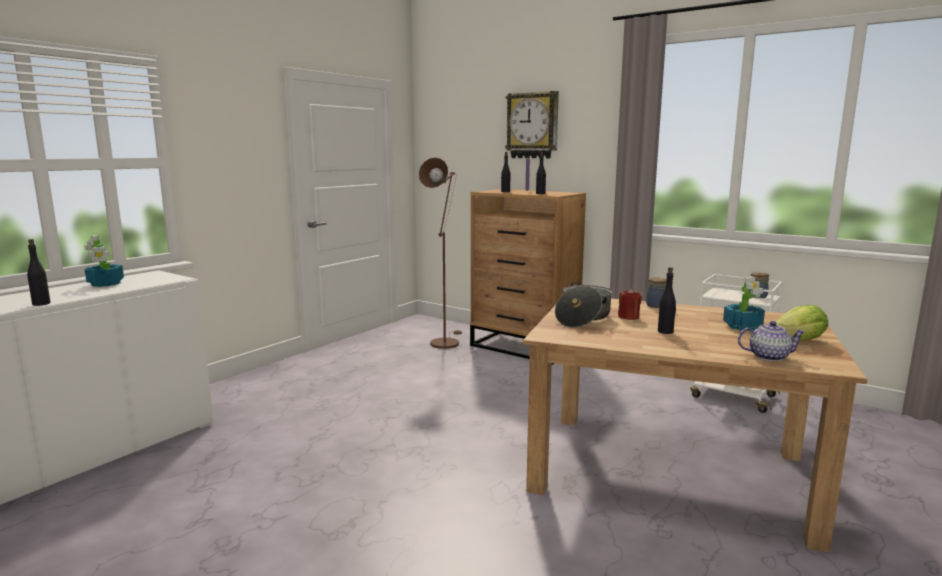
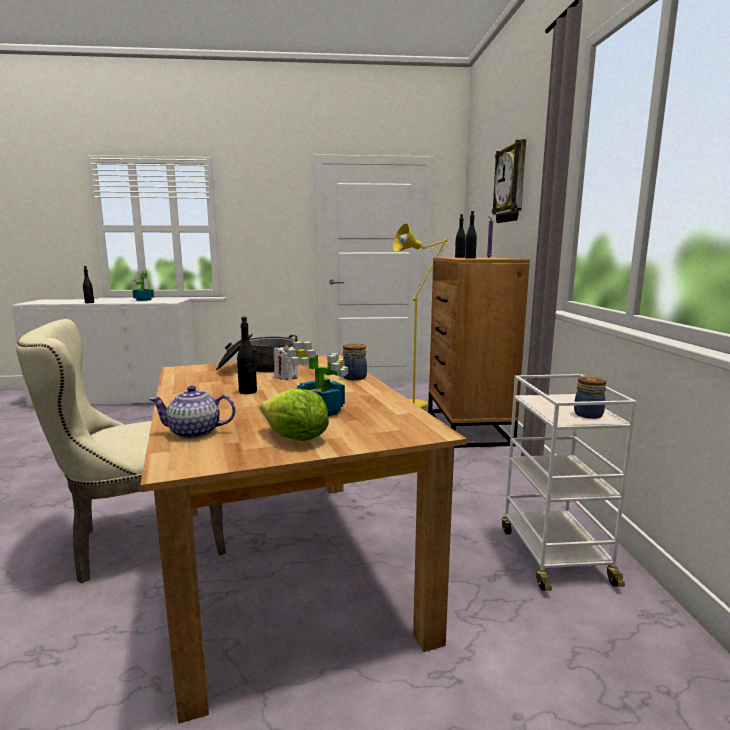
camera: 50 degrees right, 0 degrees up
brown floor lamp [419,158,462,349] -> yellow floor lamp [393,223,448,409]
red candle [618,288,642,320] -> white candle [274,344,298,380]
teapot [738,321,806,361] -> teapot turned 120 degrees clockwise [149,386,235,439]
none -> beige chair [16,319,226,584]

